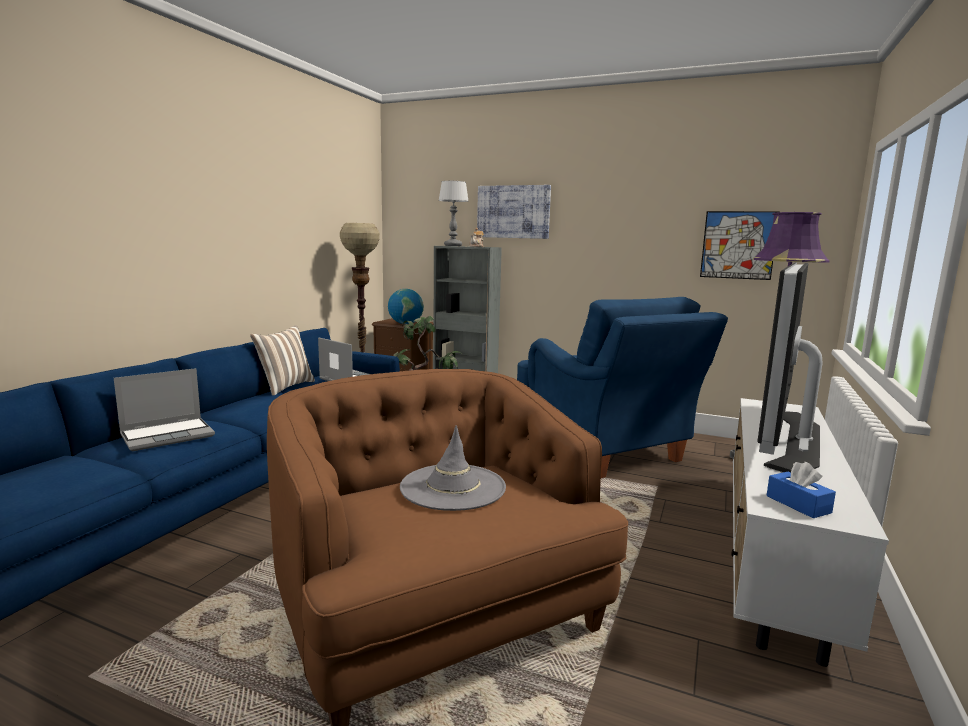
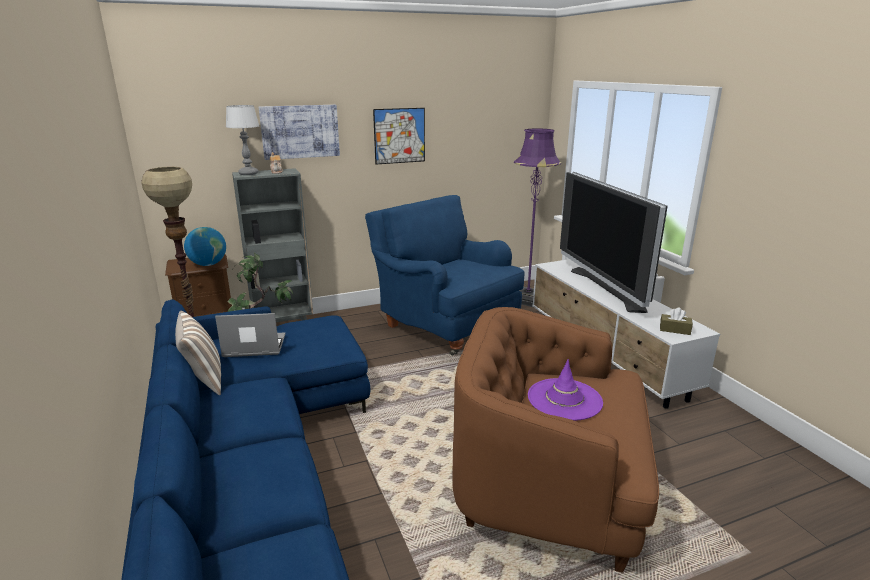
camera: 45 degrees left, 10 degrees up
laptop [114,368,215,451] -> none
grey hat [400,425,506,511] -> purple hat [528,359,603,421]
blue armchair [517,297,728,478] -> blue armchair turned 150 degrees counterclockwise [365,195,524,356]
picture [700,211,780,280] -> picture moved to [373,108,425,165]
blue tissue box [767,462,836,518] -> brown tissue box [660,308,693,335]

